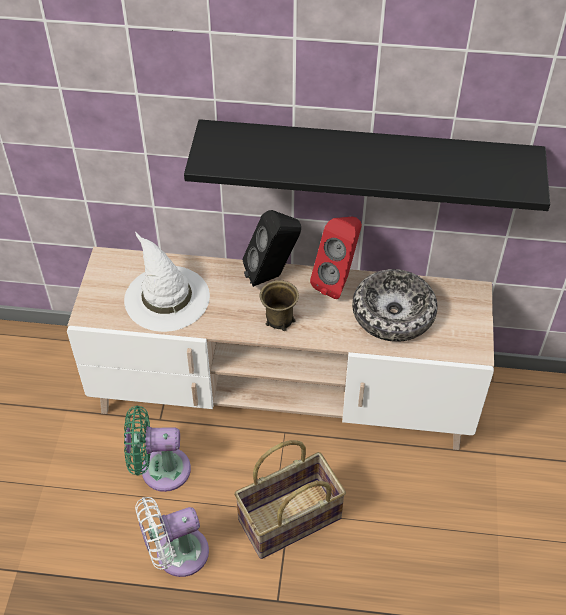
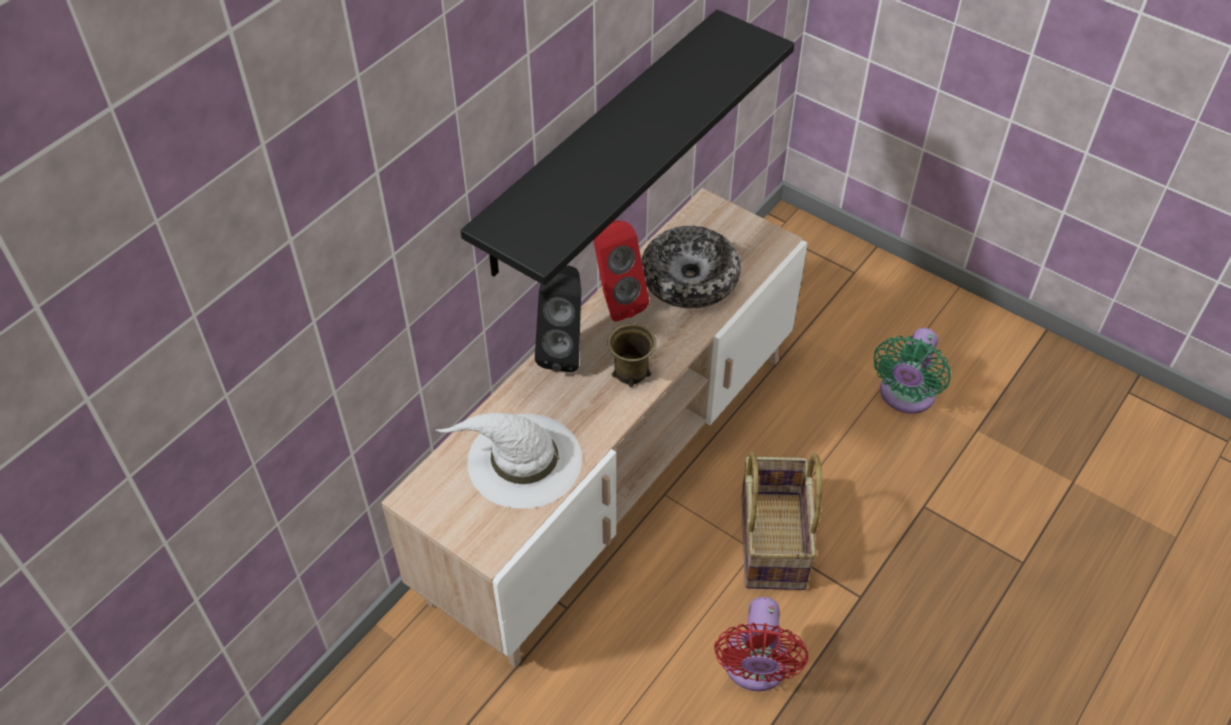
camera: 60 degrees left, 0 degrees up
green fan [124,406,191,492] -> green fan moved to [874,328,951,414]
white fan [135,497,209,577] -> red fan [714,597,808,691]

